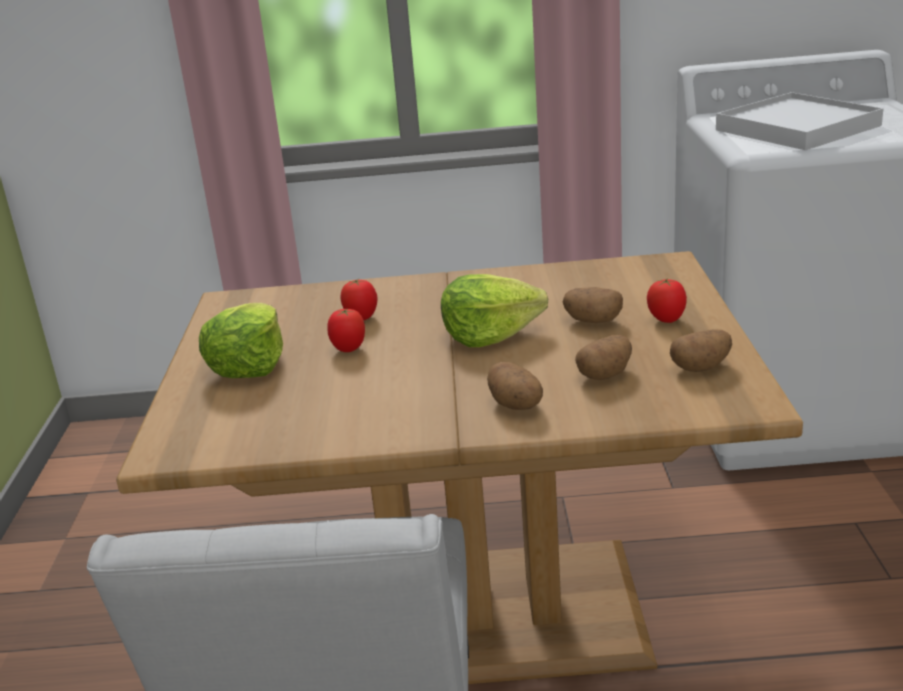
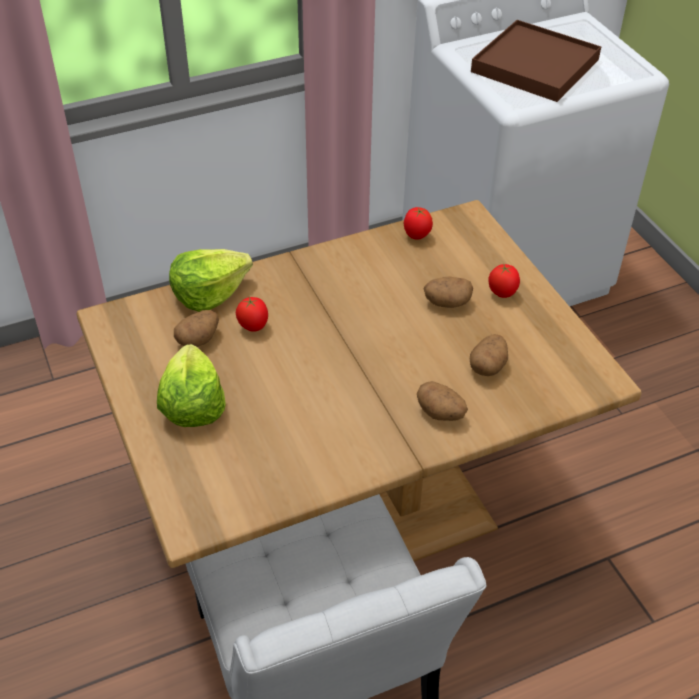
camera: 25 degrees left, 20 degrees up
tomato [327,309,365,352] -> tomato moved to [404,207,433,240]
lettuce [441,274,548,347] -> lettuce moved to [169,249,253,312]
potato [670,329,732,372] -> potato moved to [174,310,219,347]
white tray [716,92,884,150] -> brown tray [471,20,601,102]

